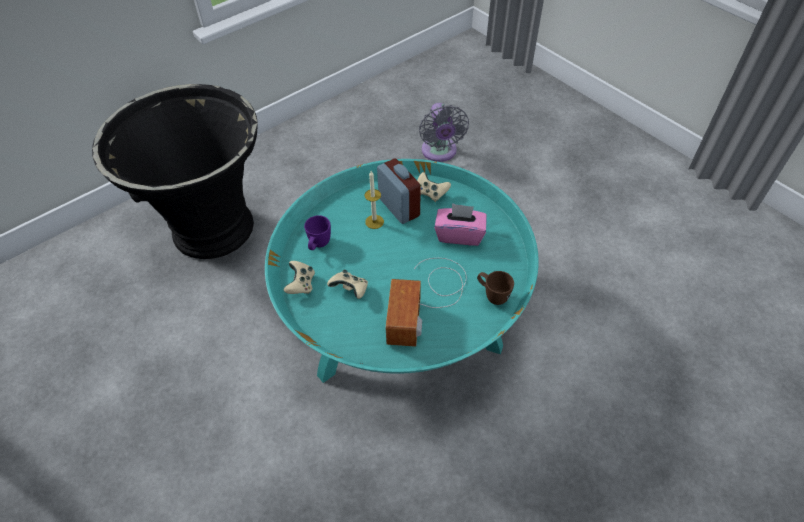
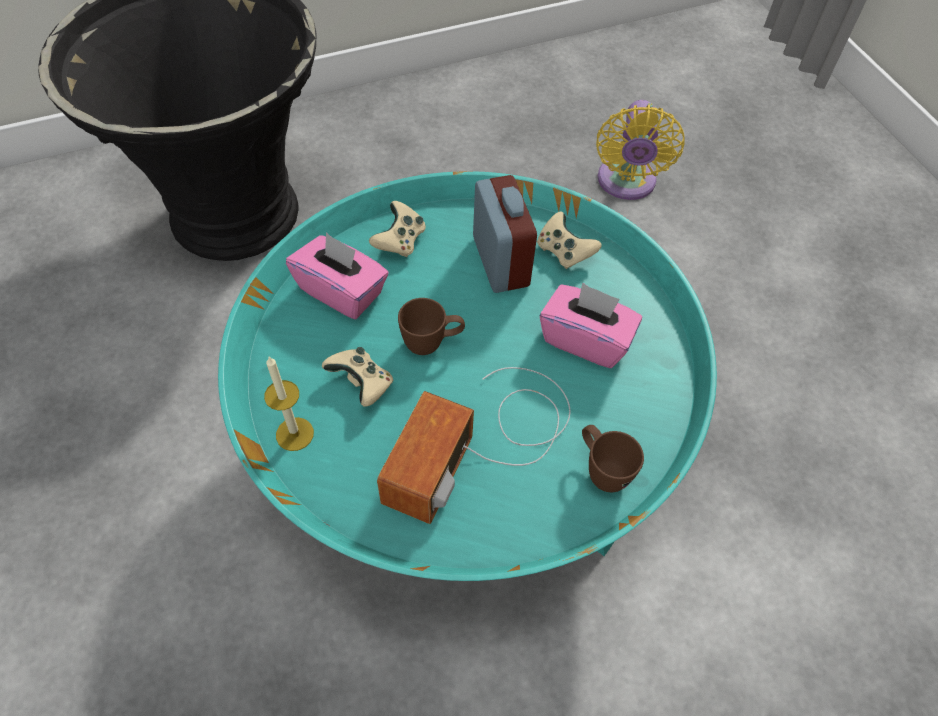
camera: 15 degrees right, 5 degrees up
beige game controller [284,261,315,294] -> beige game controller moved to [369,201,426,257]
purple mug [304,215,331,250] -> pink tissue box [286,232,389,320]
candle [365,171,384,229] -> candle moved to [264,357,314,451]
grey fan [419,103,469,162] -> yellow fan [596,100,685,200]
none -> brown mug [398,298,465,355]

